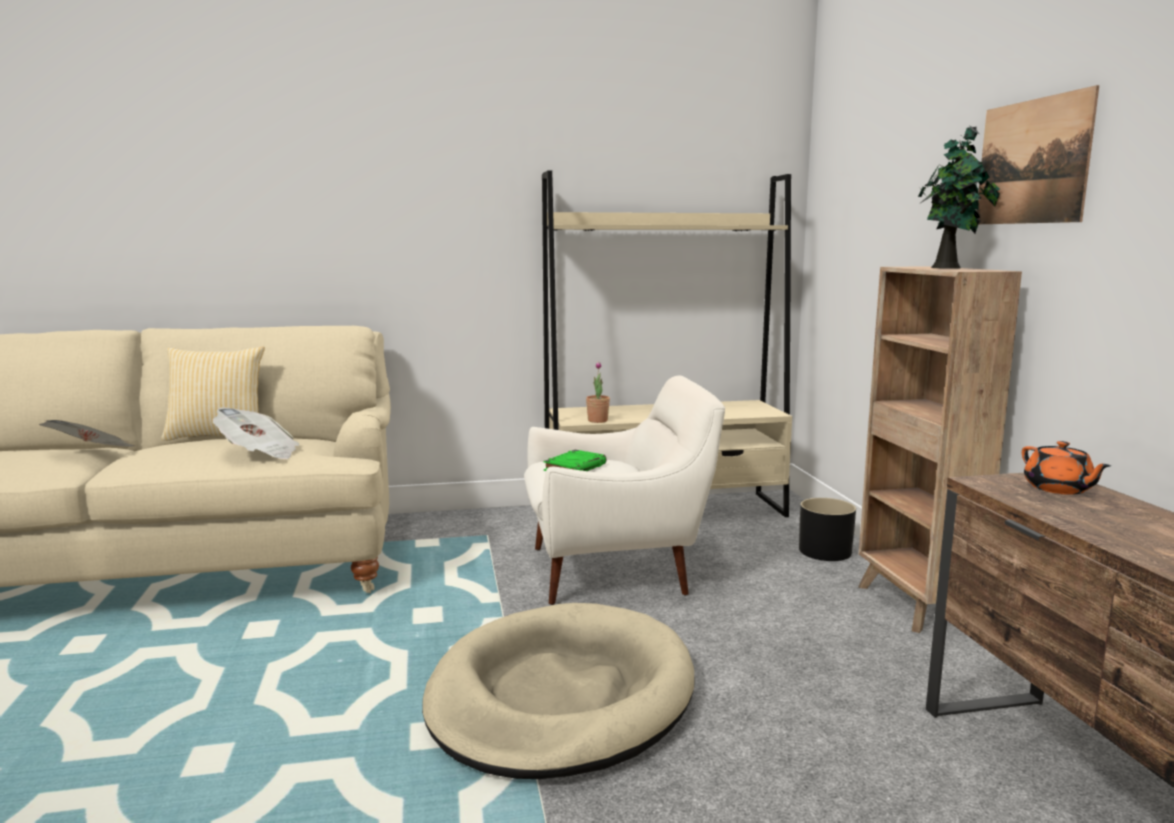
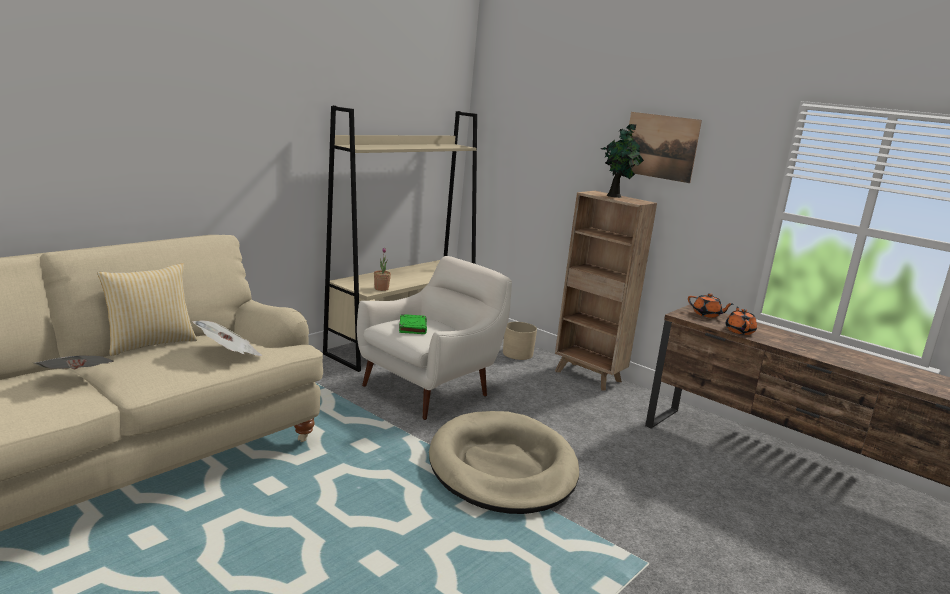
camera: 40 degrees left, 5 degrees up
black planter [799,498,856,561] -> beige planter [503,322,537,360]
none -> orange teapot [726,307,757,335]

